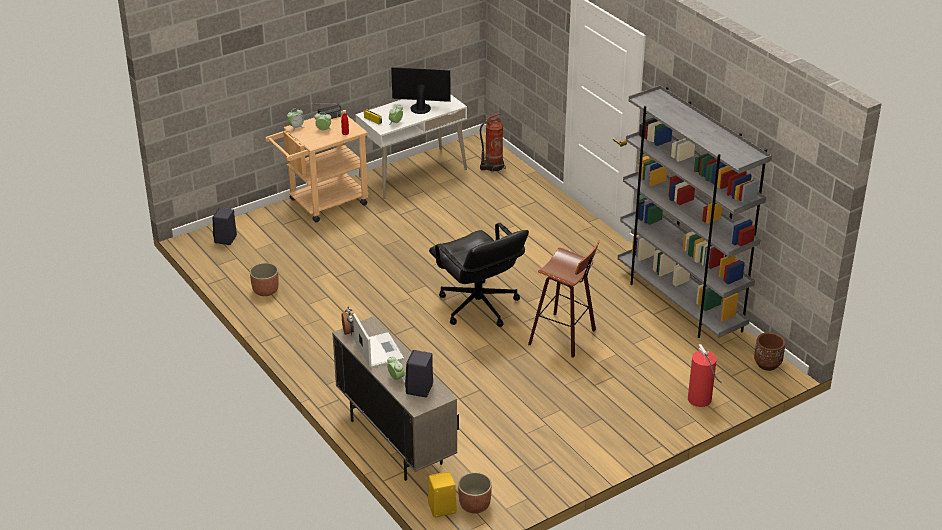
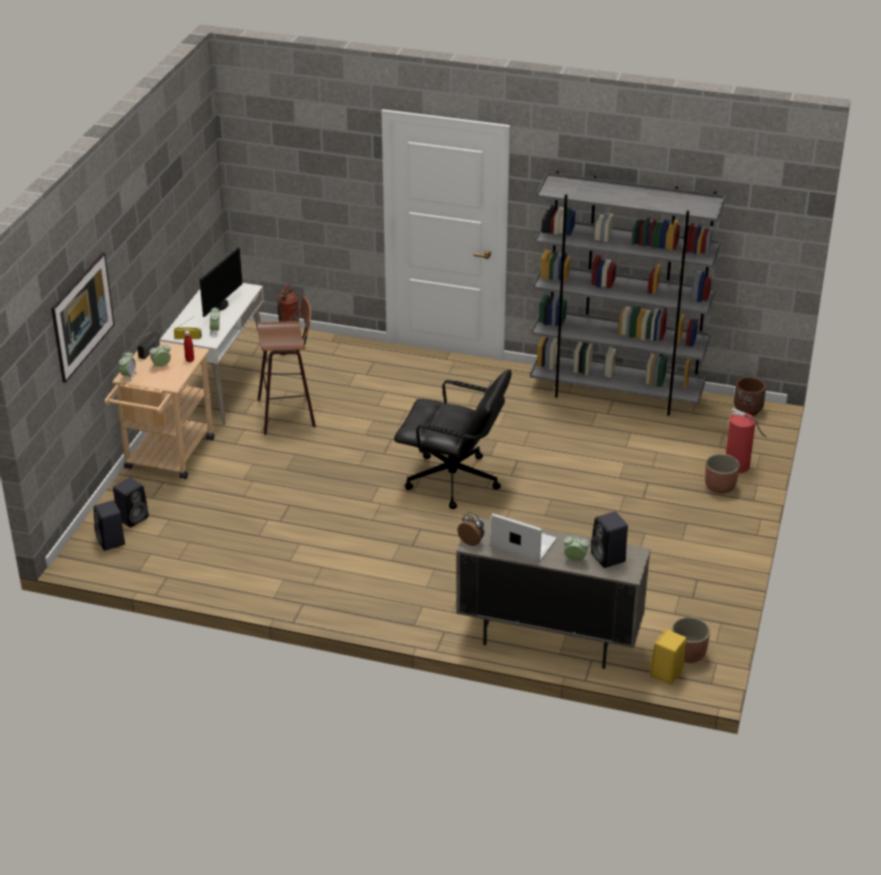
camera: 40 degrees left, 0 degrees up
planter [250,263,279,296] -> planter moved to [705,454,740,494]
monitor [391,67,451,114] -> monitor turned 150 degrees clockwise [199,247,242,317]
stool [528,240,600,358] -> stool moved to [257,297,316,435]
none -> picture [51,252,114,383]
none -> black speaker [113,478,149,528]

